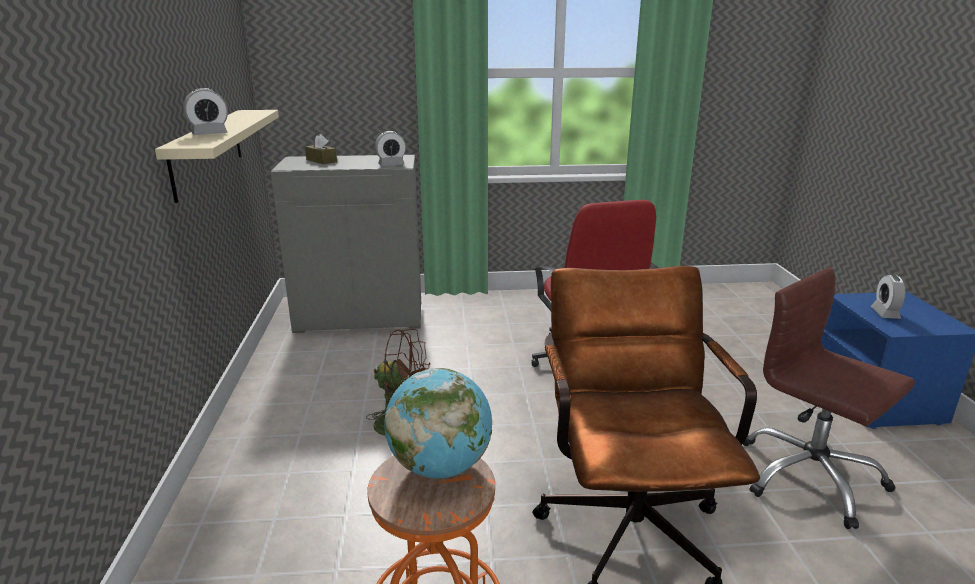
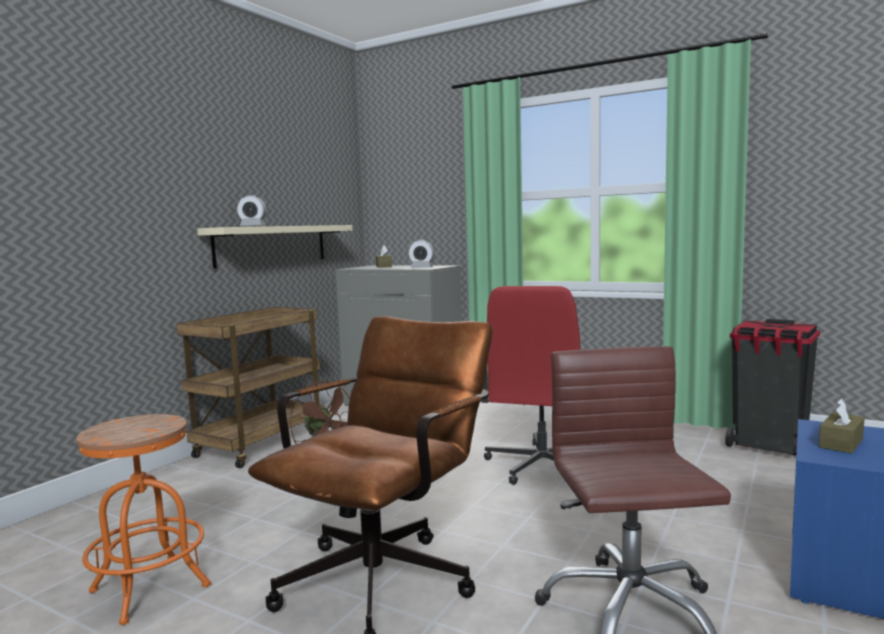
camera: 35 degrees right, 15 degrees down
globe [384,368,492,478] -> none
alarm clock [871,275,905,319] -> brown tissue box [819,399,864,454]
none -> brown cart [176,307,323,468]
none -> black trash can [725,319,820,455]

